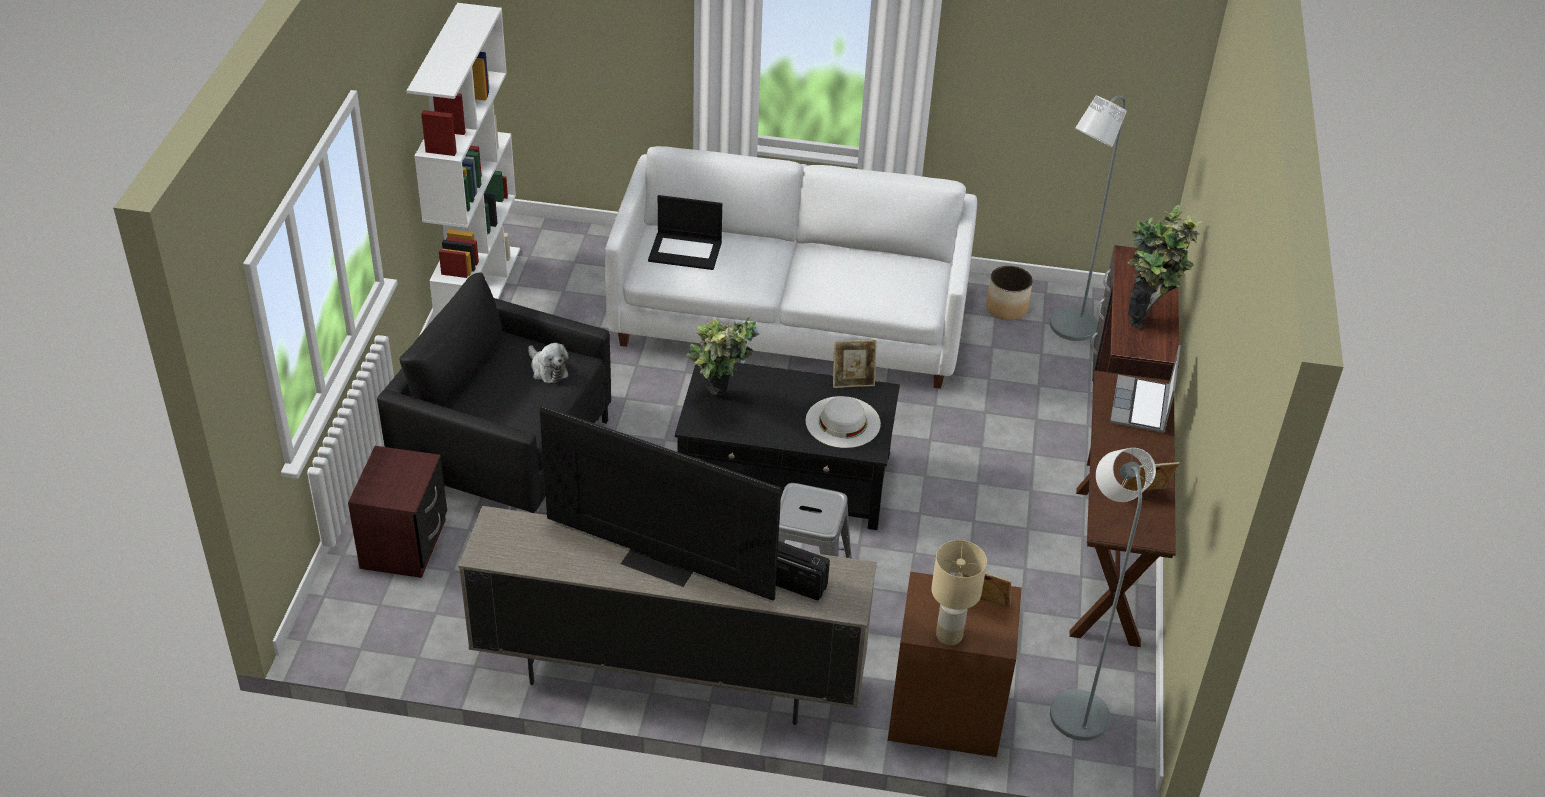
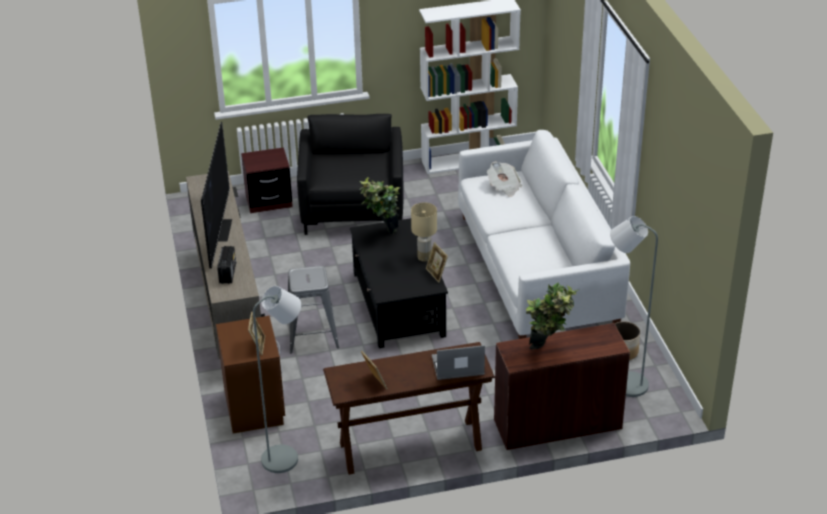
camera: 70 degrees right, 5 degrees down
plush toy [528,343,569,384] -> none
laptop [648,195,722,270] -> newspaper [487,161,522,197]
white hat [806,396,881,448] -> none
beige table lamp [931,540,987,645] -> beige table lamp moved to [411,202,437,262]

